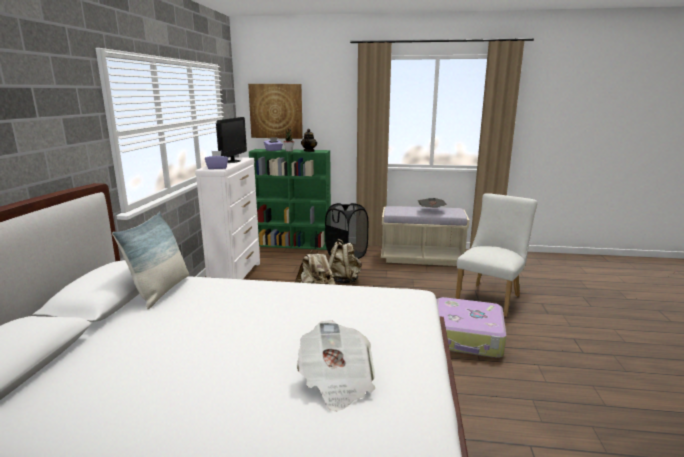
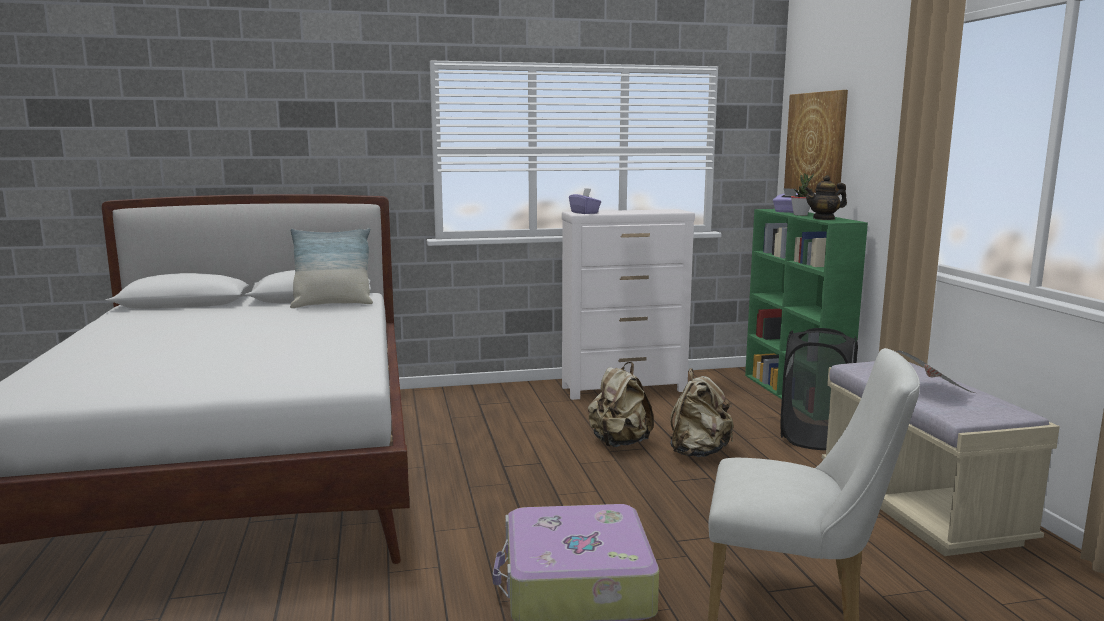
camera: 70 degrees right, 5 degrees down
monitor [216,117,247,163] -> none
newspaper [297,320,375,412] -> none

